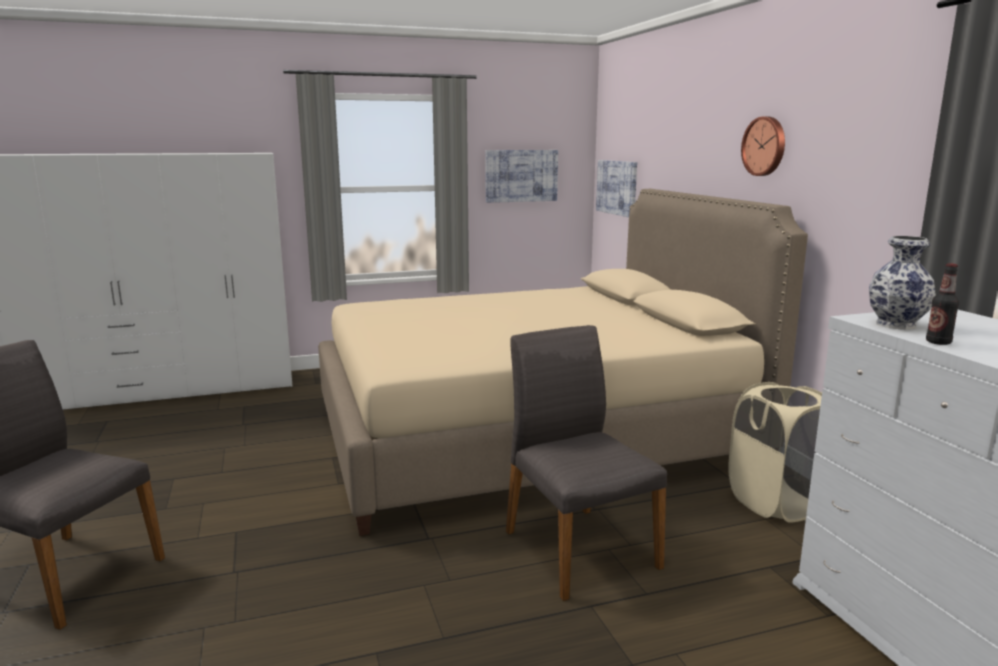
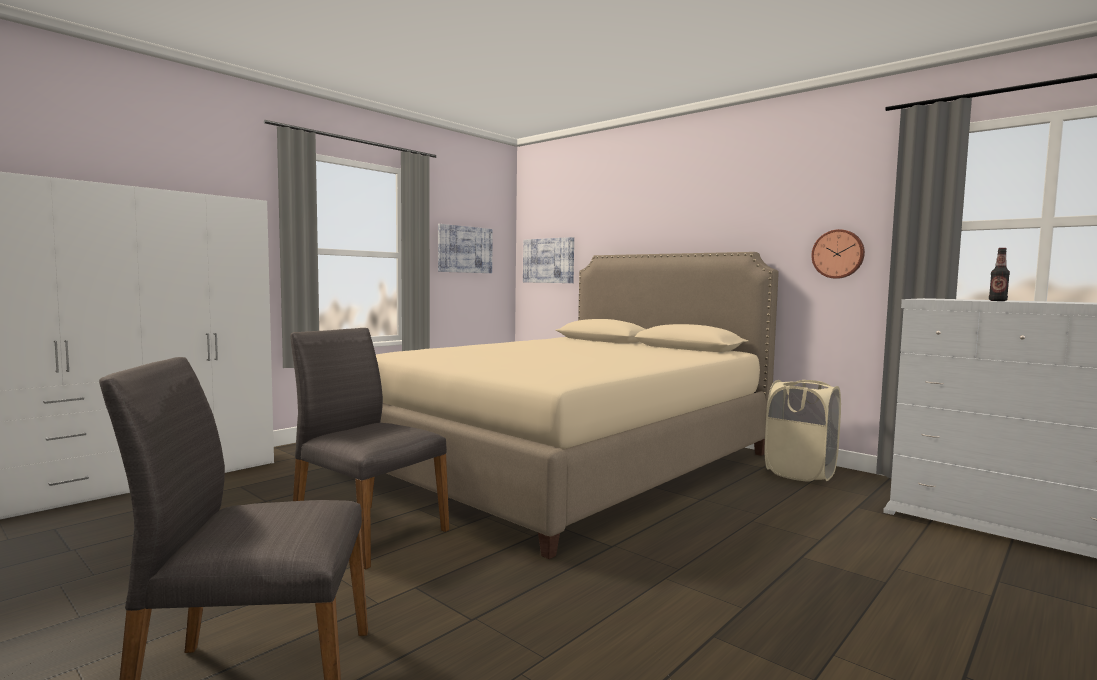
camera: 30 degrees left, 10 degrees down
grey chair [506,325,667,601] -> grey chair moved to [291,328,449,569]
wall clock [741,116,785,176] -> wall clock moved to [811,229,865,279]
vase [869,236,936,330] -> none

